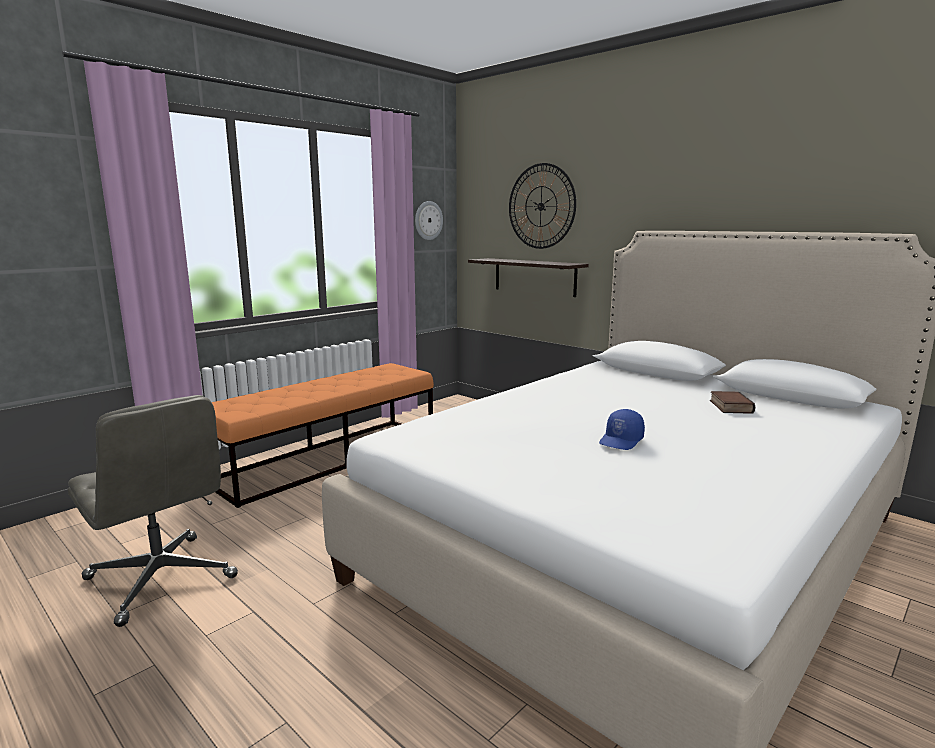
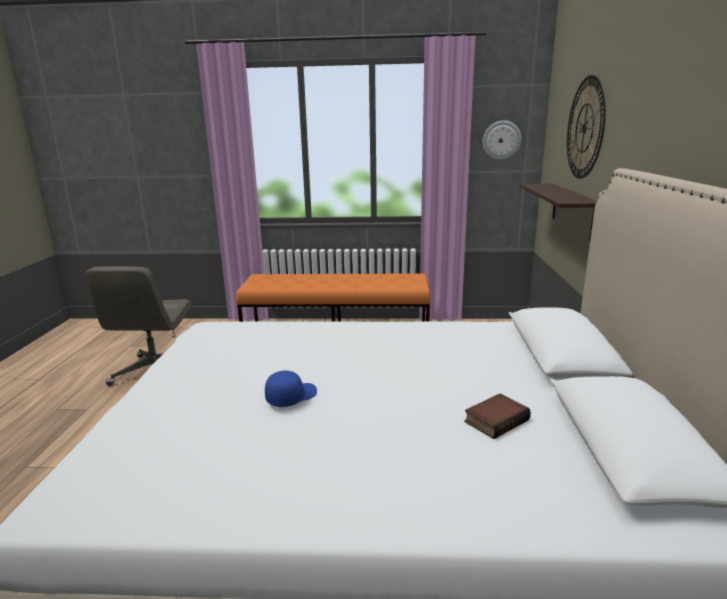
camera: 50 degrees right, 5 degrees up
blue cap [599,409,645,450] -> blue cap turned 135 degrees clockwise [265,370,317,407]

